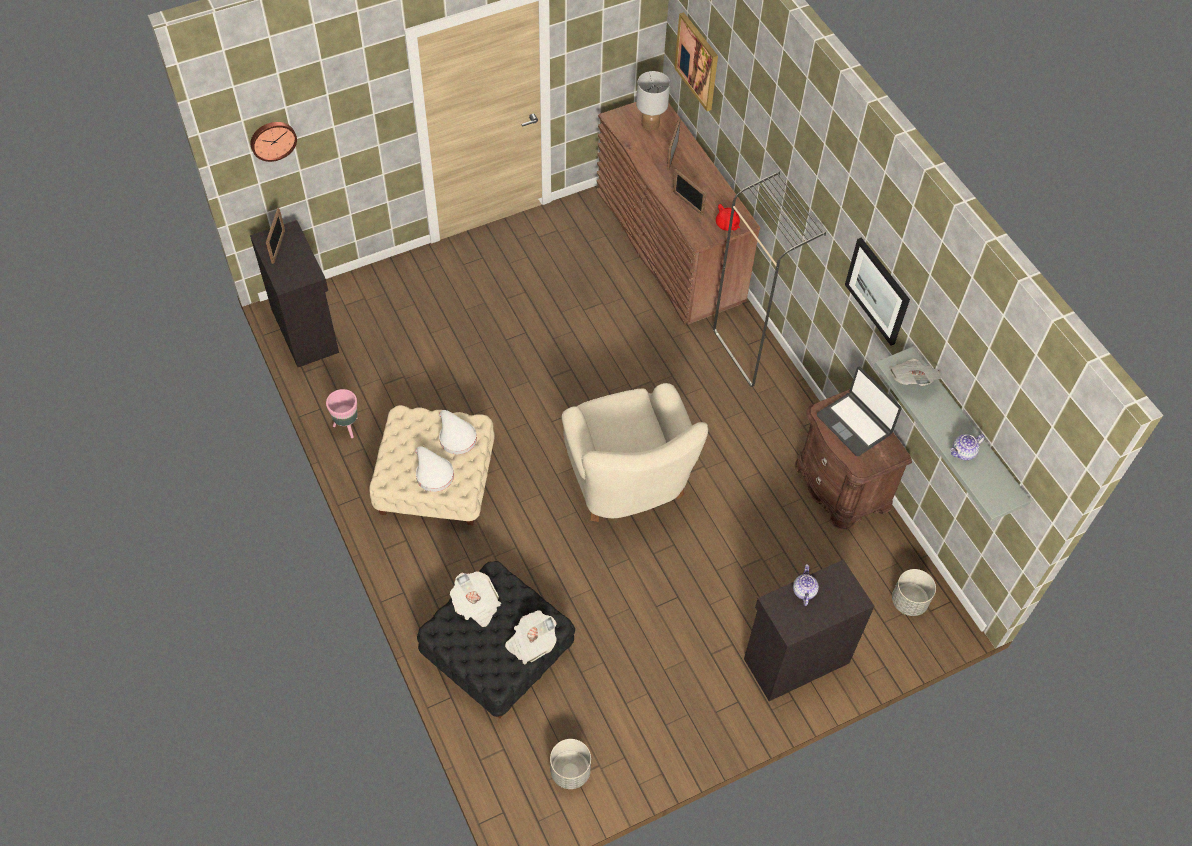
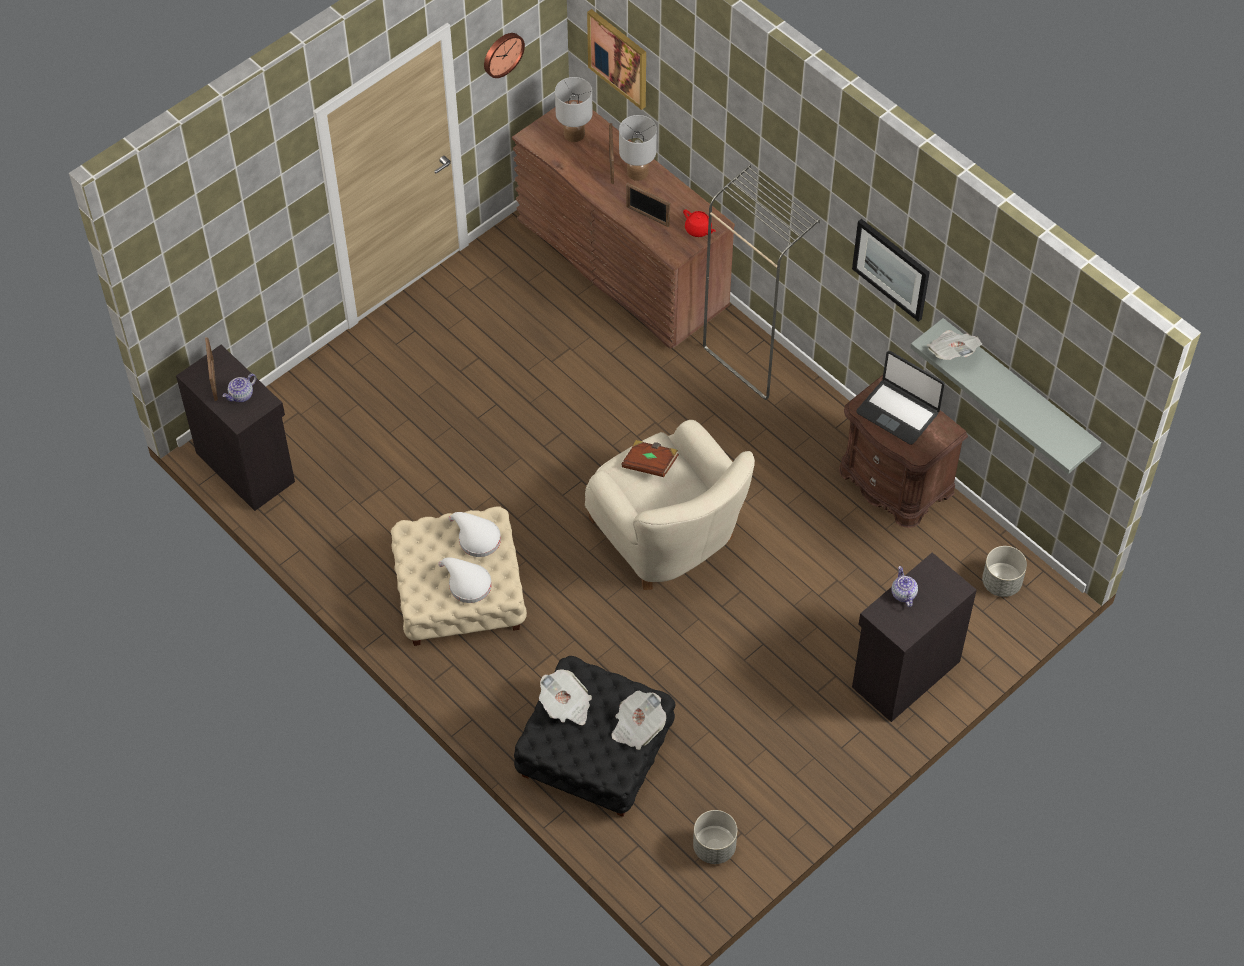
camera: 15 degrees left, 0 degrees up
wall clock [250,122,297,162] -> wall clock moved to [484,33,525,78]
pink planter [326,389,358,438] -> none
teapot [950,434,985,460] -> teapot moved to [223,374,256,402]
none -> grey table lamp [619,115,657,181]
none -> brown book [621,440,679,477]

